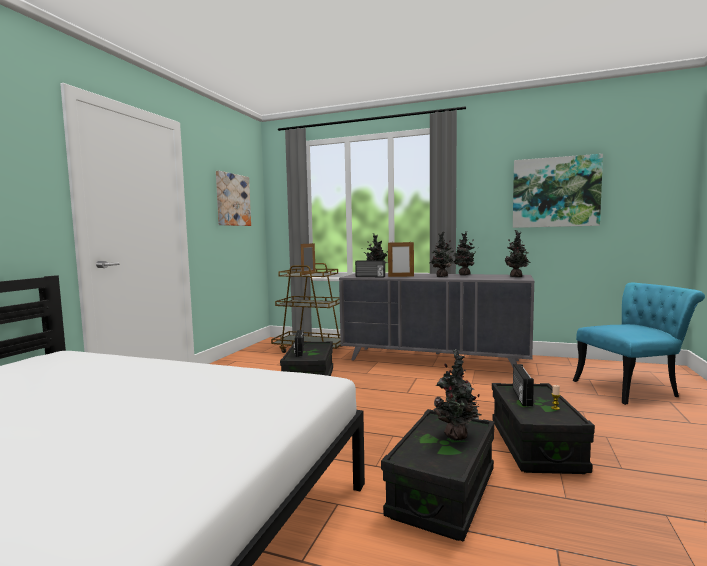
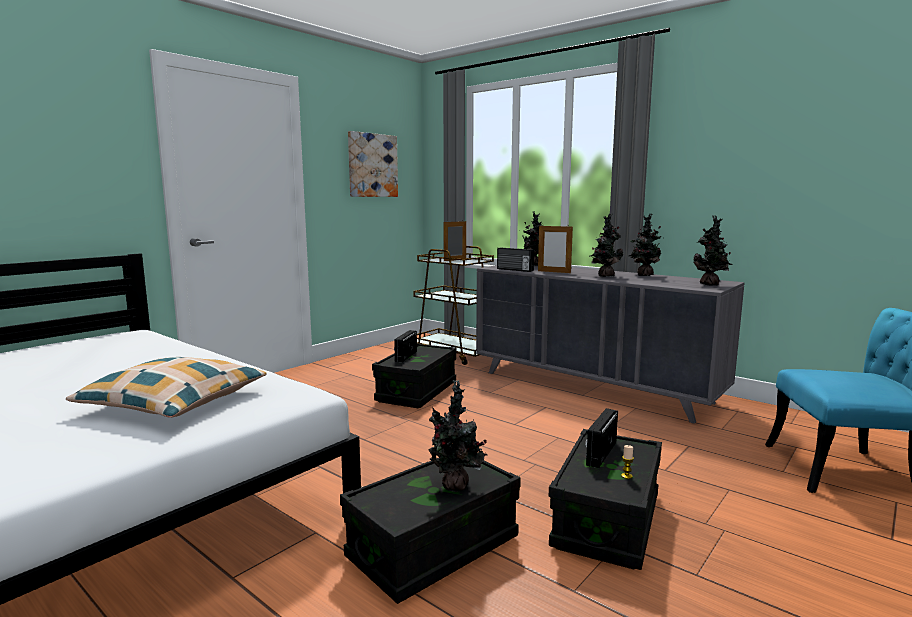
camera: 20 degrees right, 5 degrees up
picture [513,154,603,228] -> none
none -> pillow [66,357,266,418]

